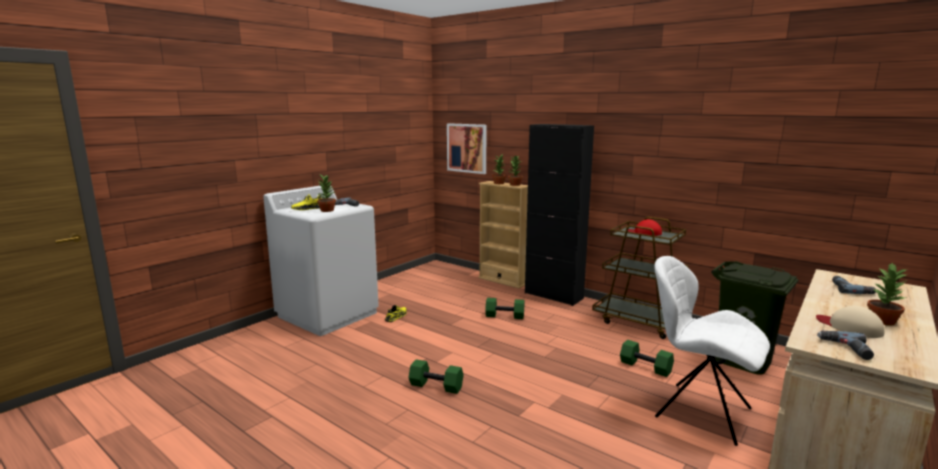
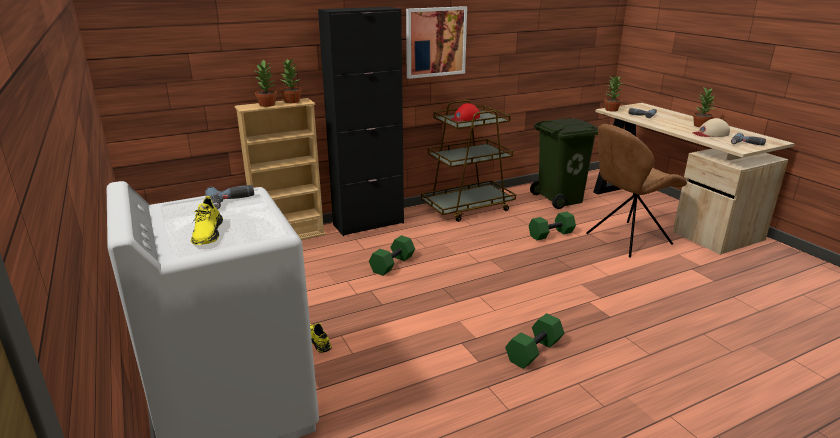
camera: 65 degrees left, 10 degrees up
potted plant [317,174,336,212] -> potted plant moved to [604,76,623,112]
picture [447,123,487,174] -> picture moved to [406,6,467,79]
white chair [654,256,770,446] -> brown chair [586,124,687,258]

